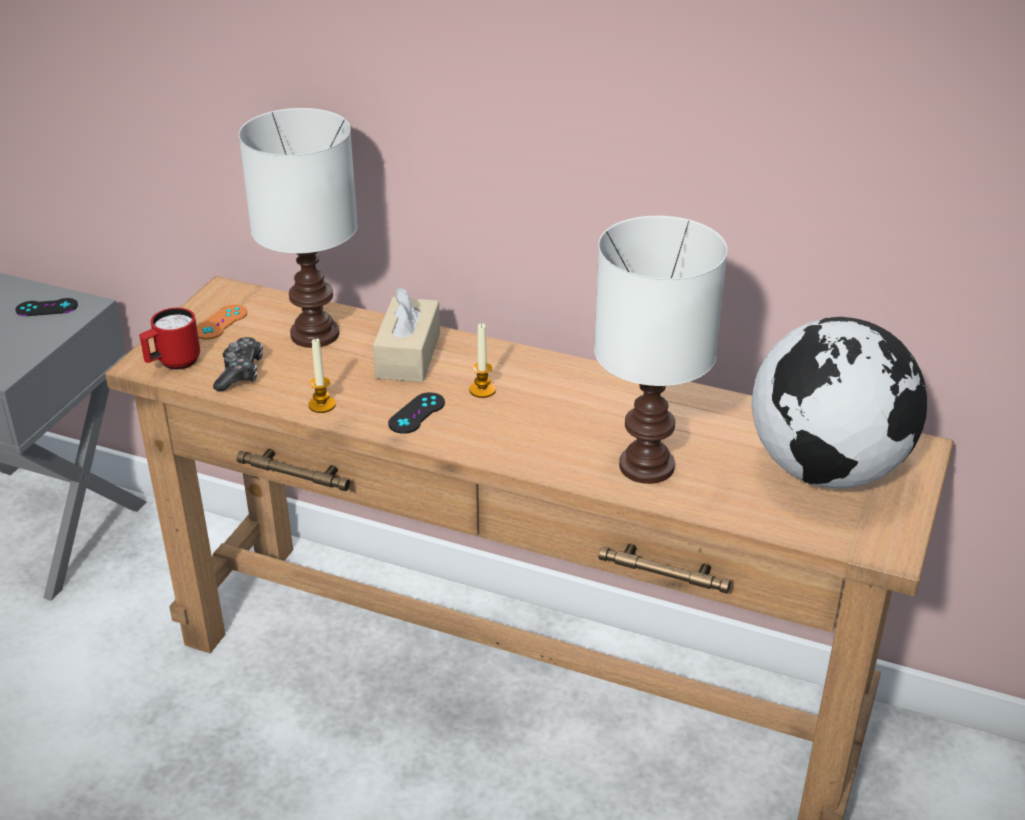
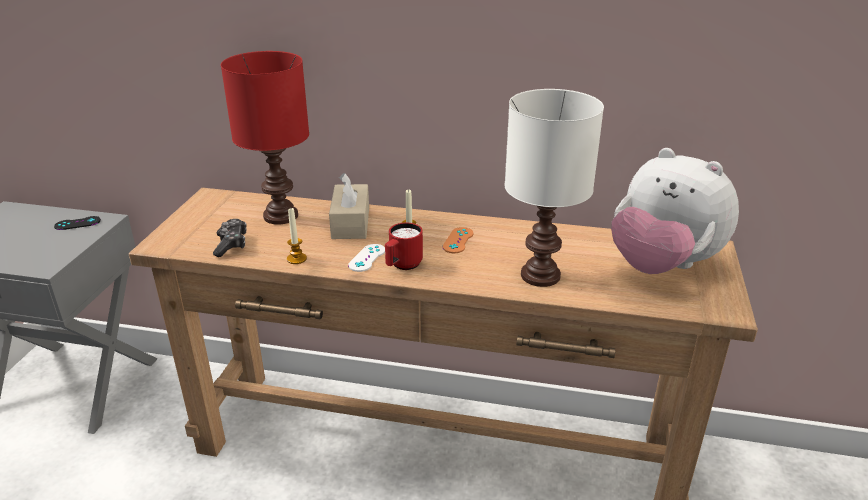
camera: 10 degrees left, 5 degrees down
red mug [139,308,200,370] -> red mug moved to [385,223,423,270]
orange game controller [197,305,247,340] -> orange game controller moved to [442,227,473,253]
white table lamp [239,108,358,348] -> red table lamp [221,51,309,225]
black game controller [388,392,445,434] -> white game controller [348,244,385,272]
globe [752,317,927,489] -> plush toy [611,148,739,274]

